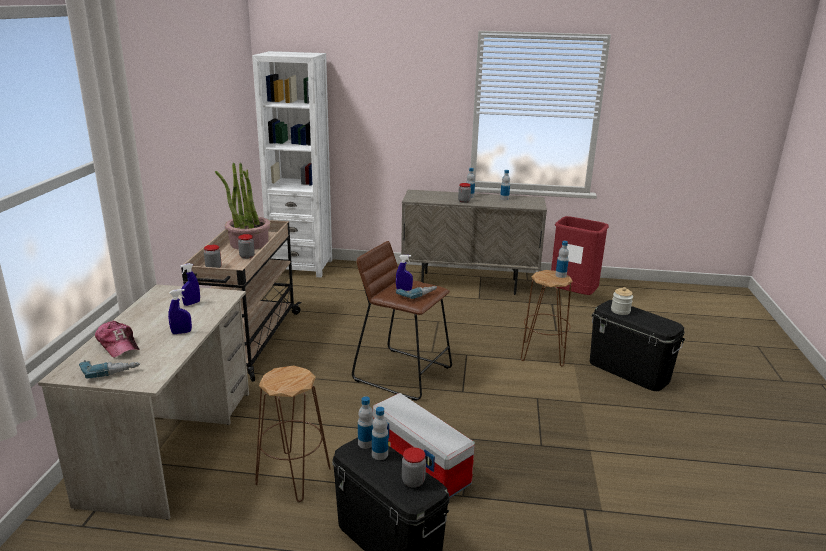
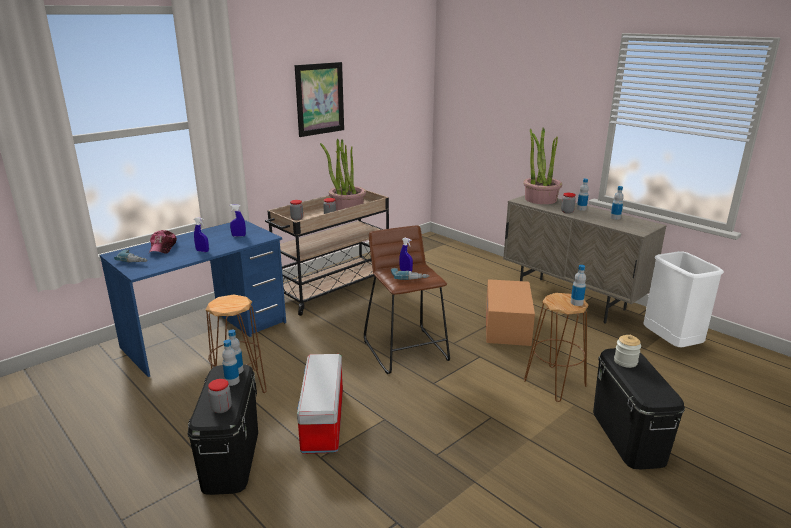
camera: 40 degrees right, 0 degrees up
beige desk [38,284,249,520] -> blue desk [100,220,286,377]
white bookcase [252,51,332,278] -> none
red trash can [551,216,609,295] -> white trash can [643,251,724,347]
none -> picture [295,62,344,137]
none -> cardboard box [486,279,535,346]
none -> potted plant [523,127,562,204]

